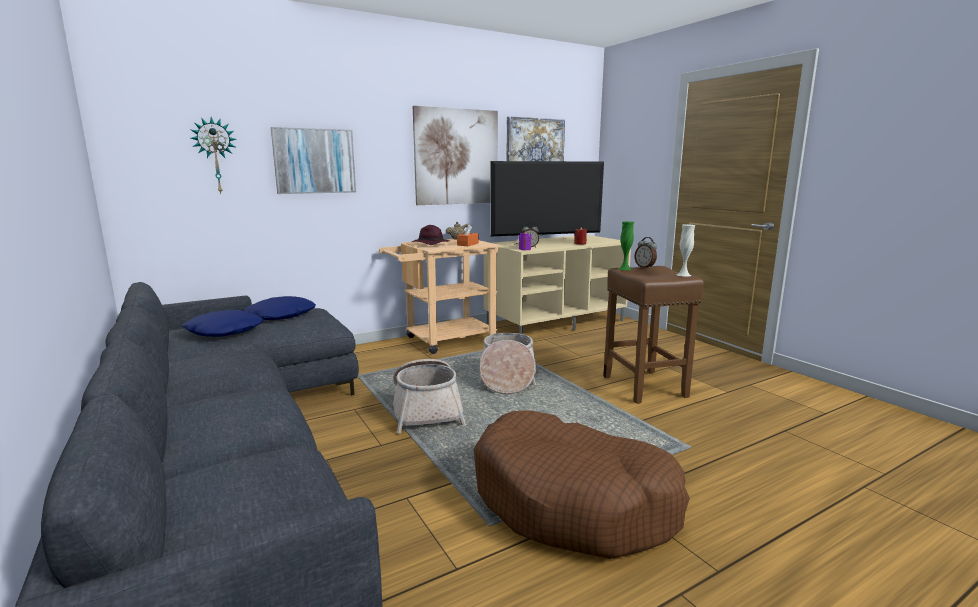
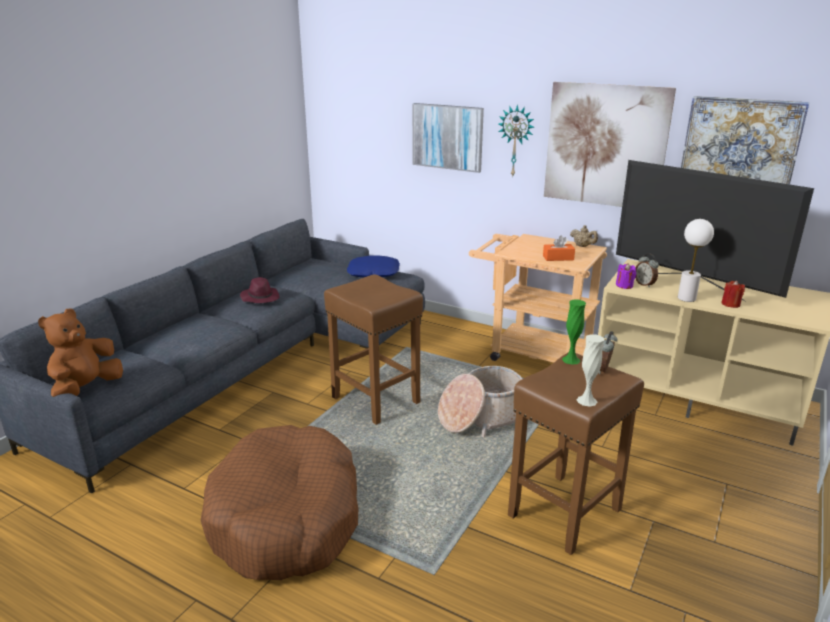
camera: 60 degrees right, 10 degrees up
blue pillow [182,310,263,337] -> none
wall clock [190,117,236,194] -> wall clock moved to [498,104,534,178]
basket [393,359,466,434] -> brown stool [324,274,423,425]
purple hat [411,225,450,245] -> purple hat moved to [240,277,280,303]
none -> brown plush toy [38,308,123,397]
none -> white table lamp [678,219,714,302]

